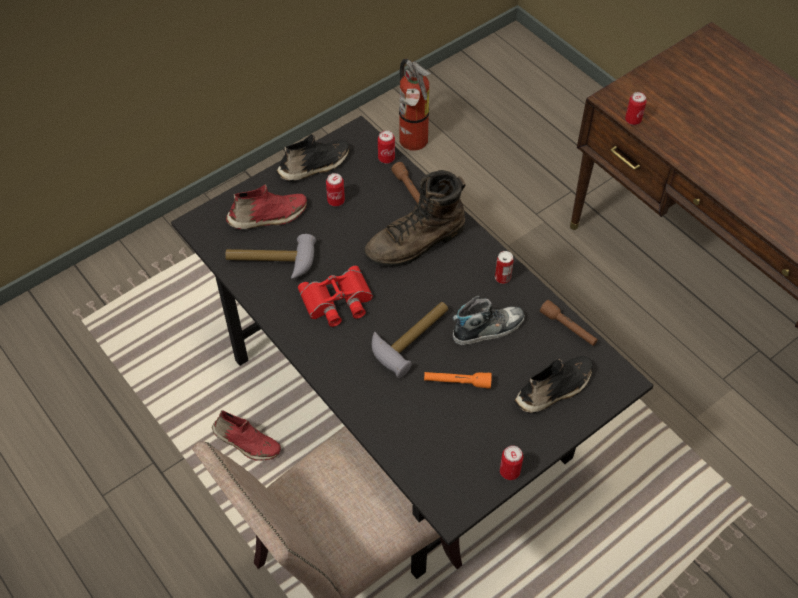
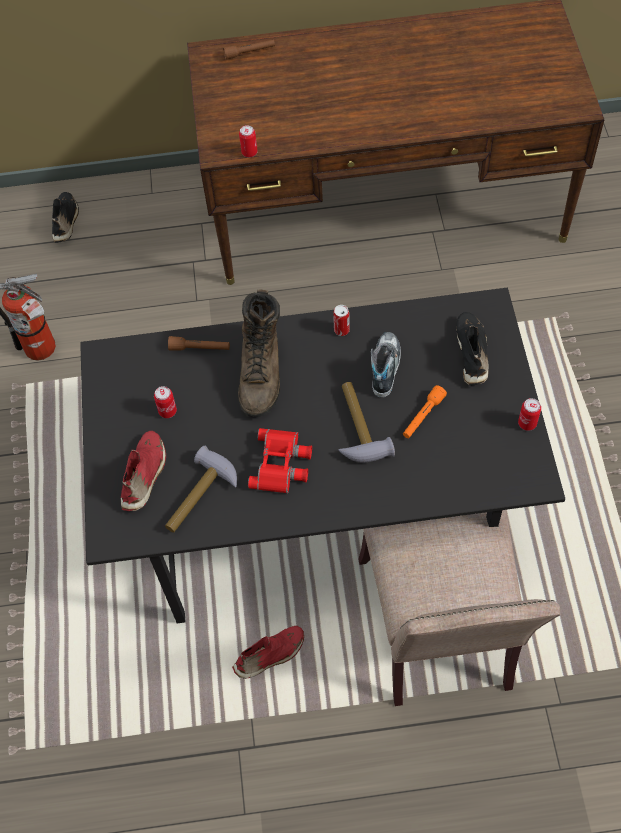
camera: 55 degrees left, 5 degrees up
black shoe [276,133,350,181] -> black shoe moved to [52,192,79,243]
can [378,130,395,164] -> none
brown flashlight [540,300,598,346] -> brown flashlight moved to [223,40,275,60]

